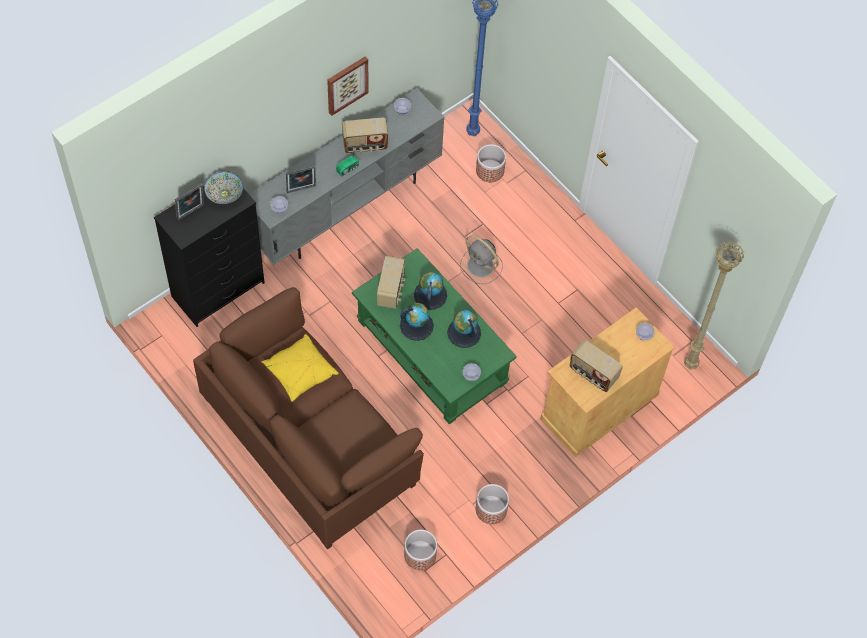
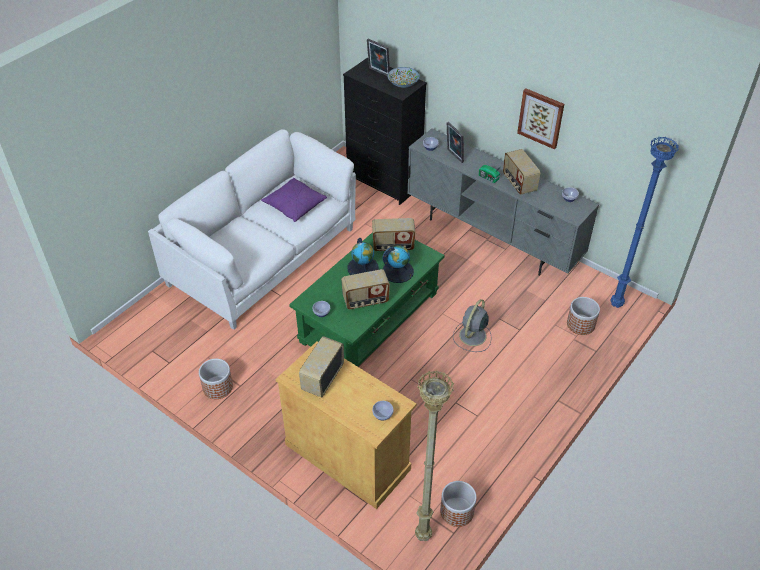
camera: 80 degrees right, 15 degrees down
brown sofa [193,287,424,550] -> white sofa [148,129,356,330]
yellow pillow [262,334,339,402] -> purple pillow [261,178,327,222]
planter [404,530,437,570] -> planter moved to [440,481,476,527]
globe [447,310,481,348] -> radio [341,269,390,309]

